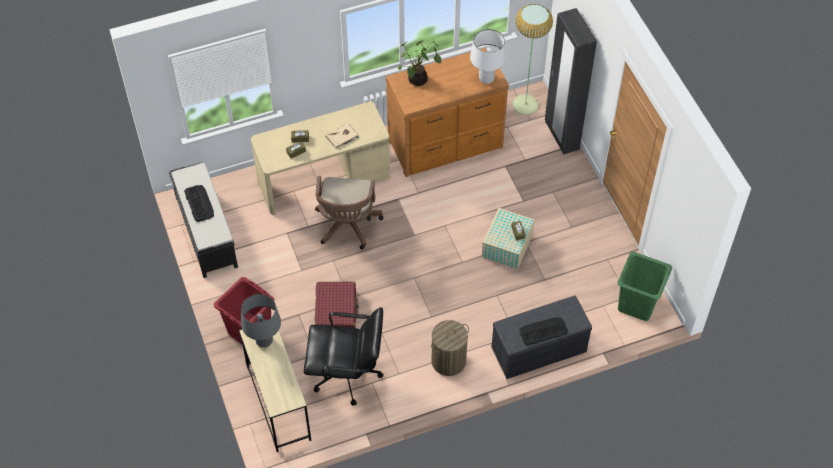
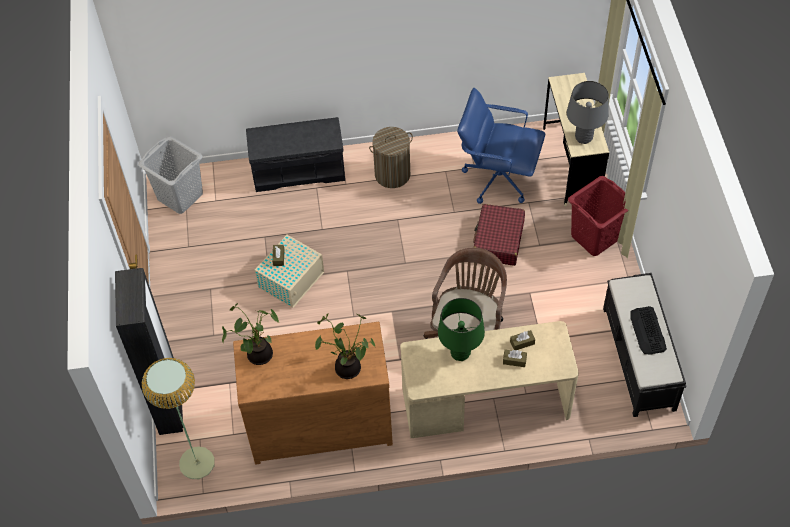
camera: 165 degrees left, 0 degrees up
black office chair [304,307,383,406] -> blue office chair [457,88,545,204]
beige book [325,123,359,149] -> green table lamp [438,298,485,361]
white table lamp [470,29,506,84] -> potted plant [222,303,279,365]
keyboard [519,317,568,345] -> none
green laundry basket [617,252,672,321] -> grey laundry basket [138,136,203,214]

